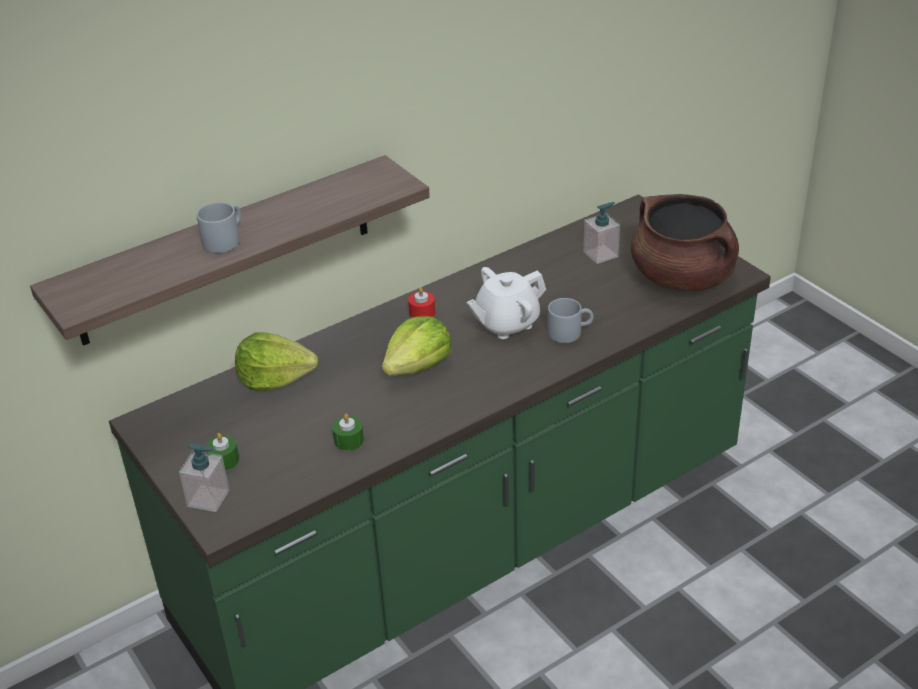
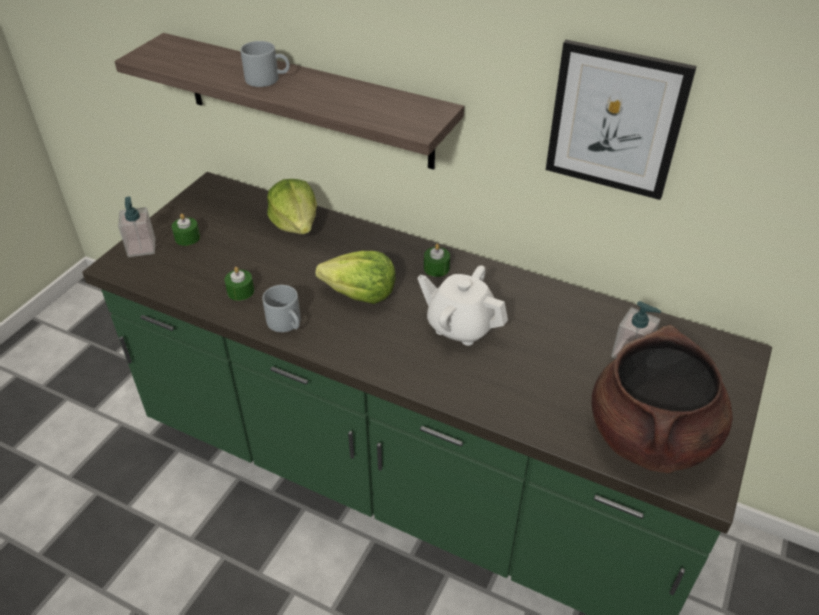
camera: 60 degrees right, 5 degrees up
red candle [408,287,435,318] -> green candle [424,244,450,277]
grey mug [548,298,593,343] -> grey mug moved to [262,285,301,332]
none -> picture [546,40,697,200]

